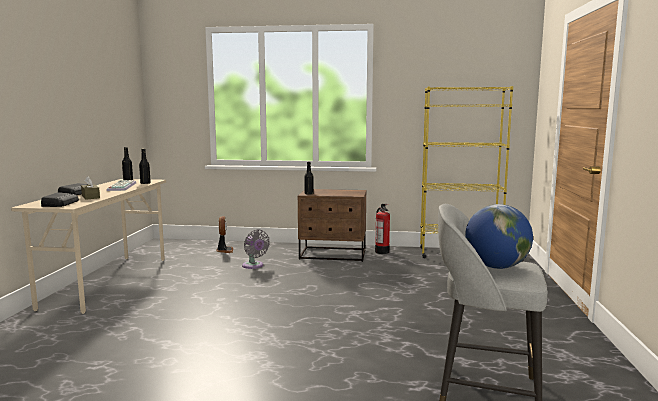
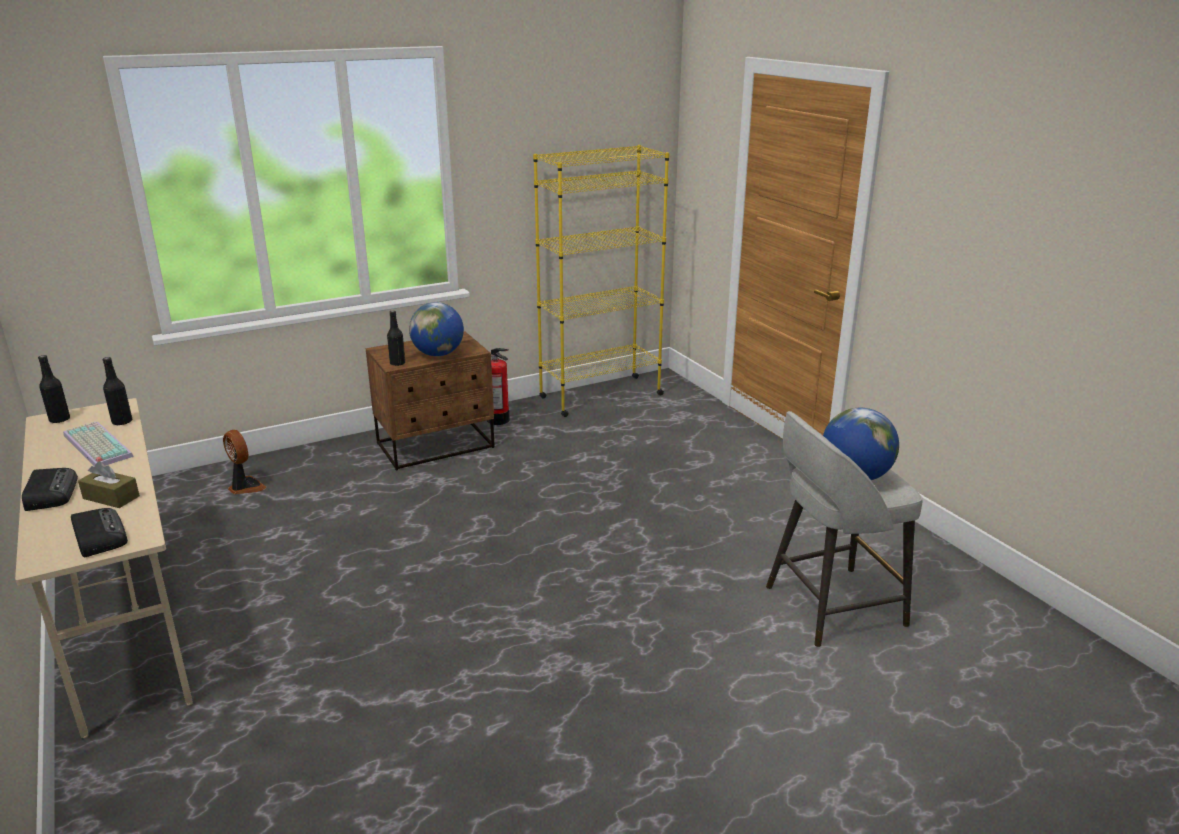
camera: 35 degrees left, 15 degrees up
grey fan [242,229,270,269] -> none
none -> globe [409,302,464,356]

